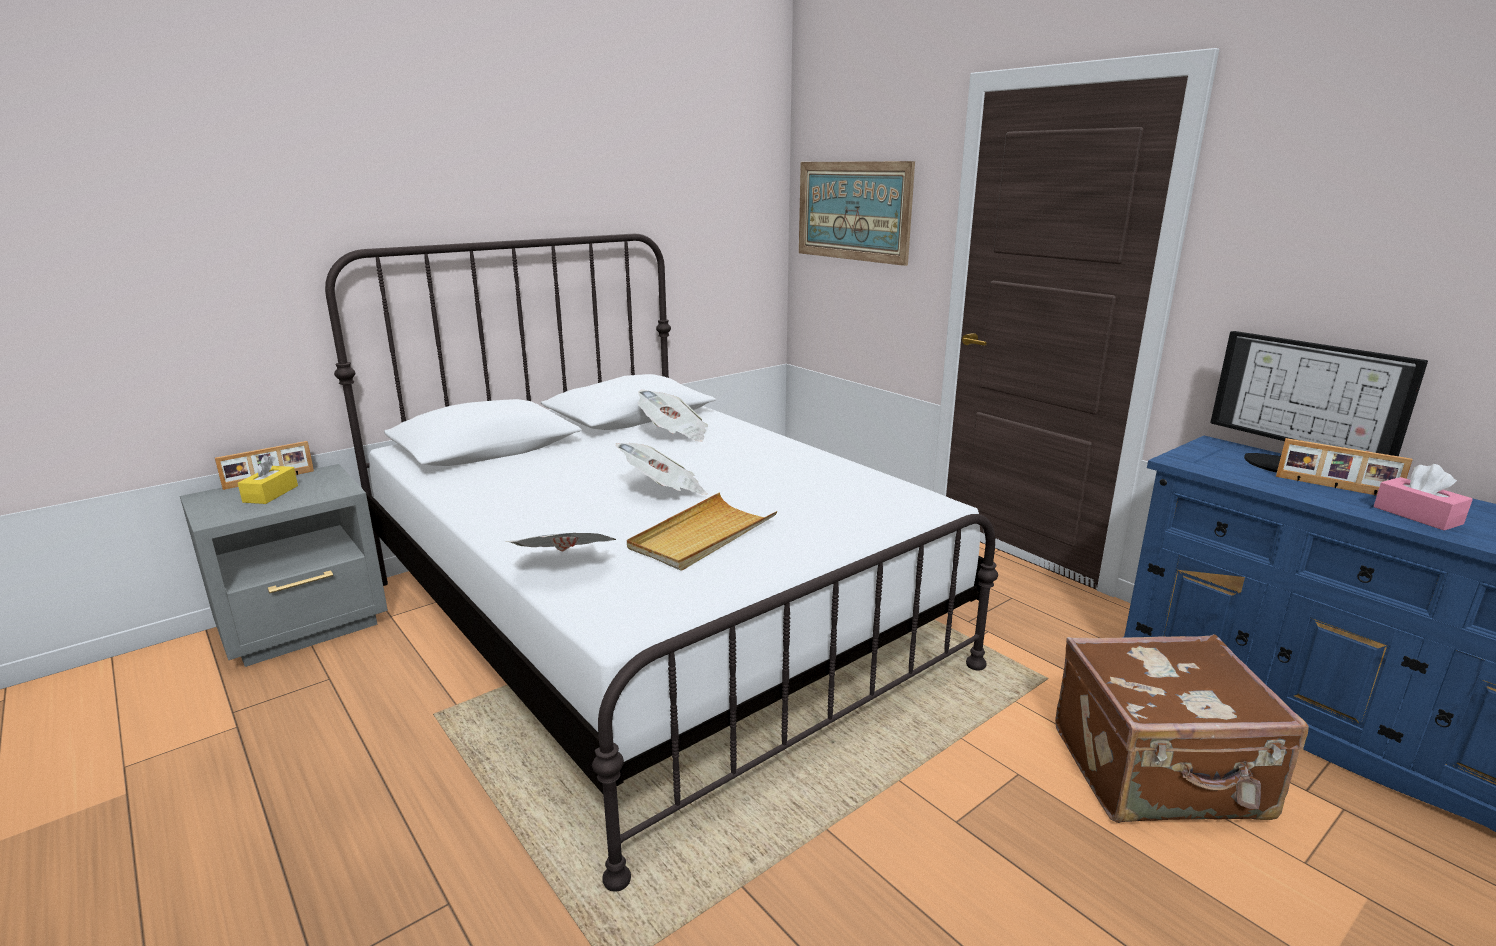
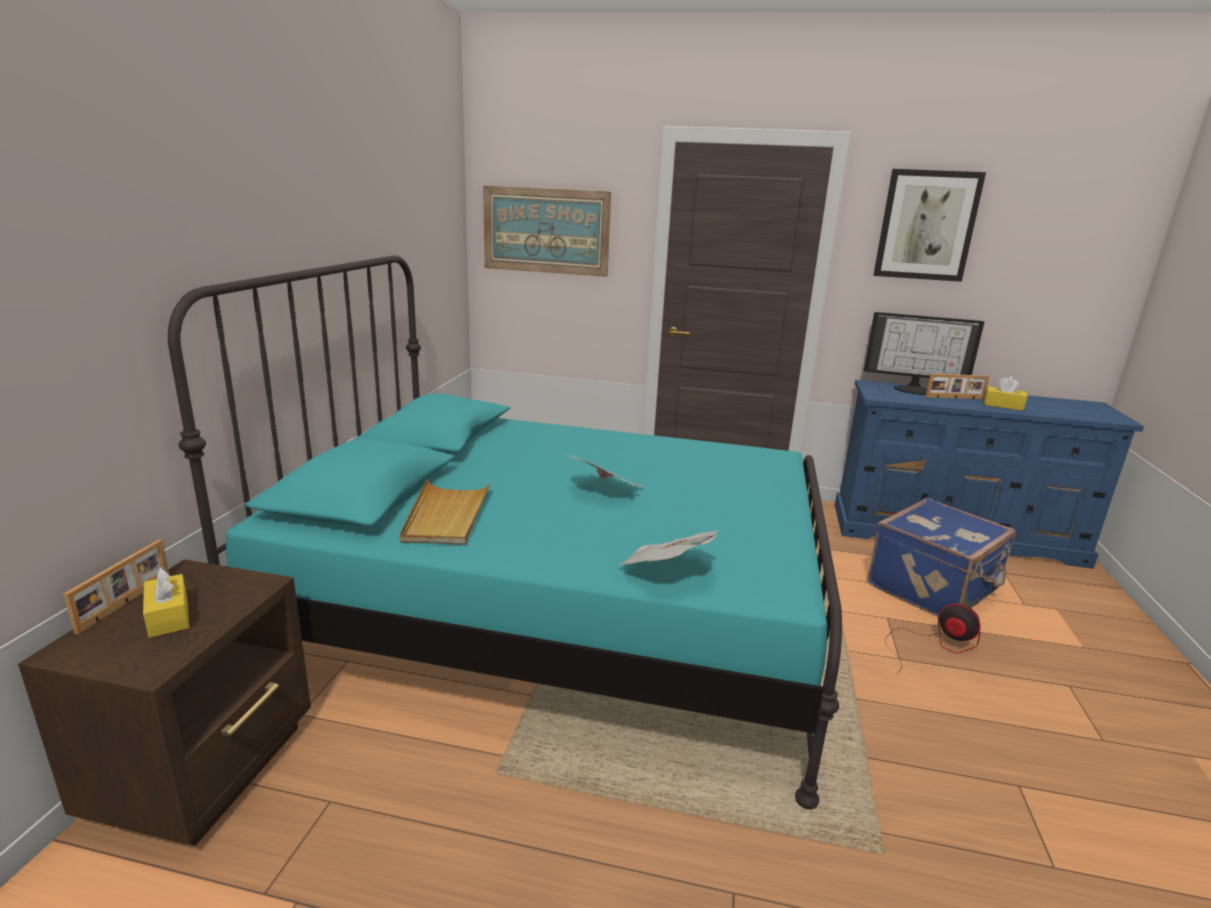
camera: 40 degrees left, 0 degrees up
grey nightstand [180,464,388,667] -> brown nightstand [18,559,311,845]
white bed [325,234,998,892] -> turquoise bed [168,255,842,809]
beige tray [627,493,778,571] -> beige tray moved to [400,479,491,545]
newspaper [637,390,708,441] -> none
brown suitcase [1055,634,1309,823] -> blue suitcase [868,498,1016,617]
pink tissue box [1374,464,1473,530] -> yellow tissue box [984,376,1028,411]
none -> picture [874,169,986,282]
none -> fan [885,604,981,674]

